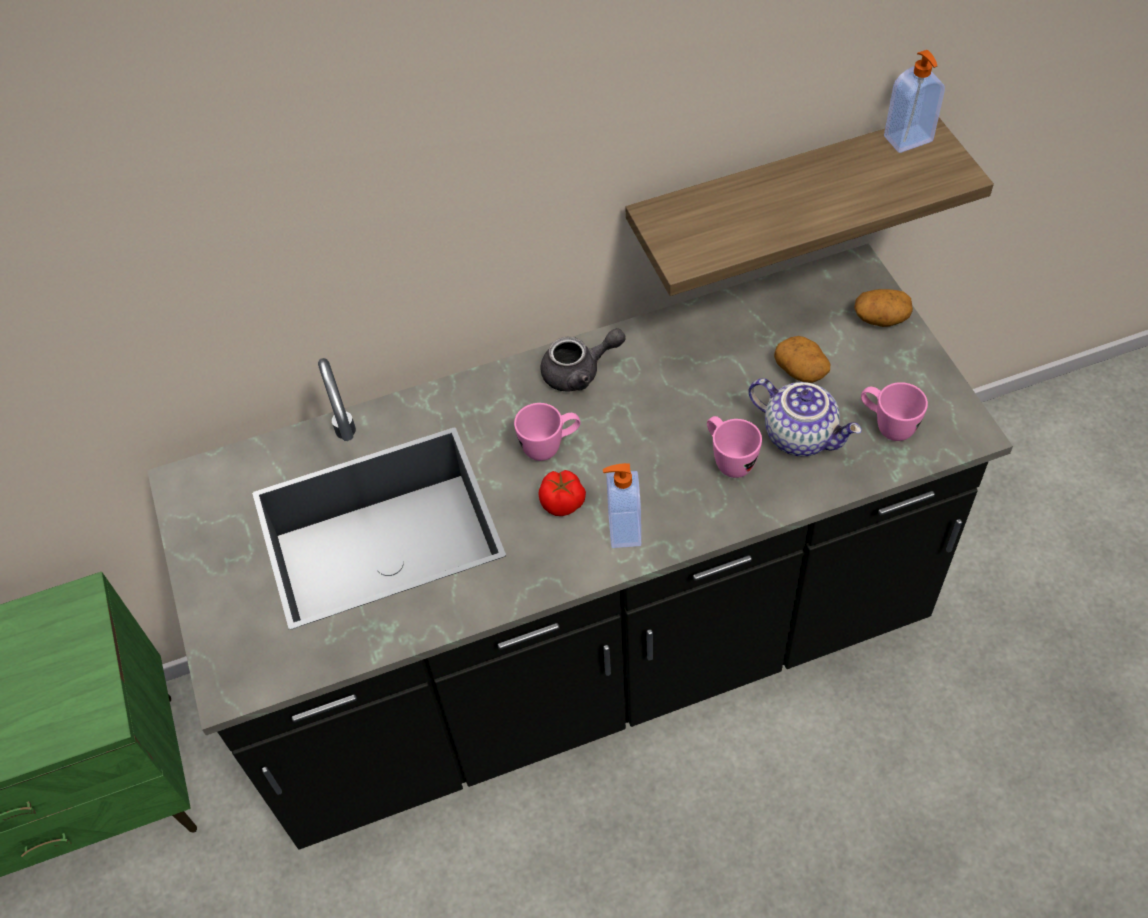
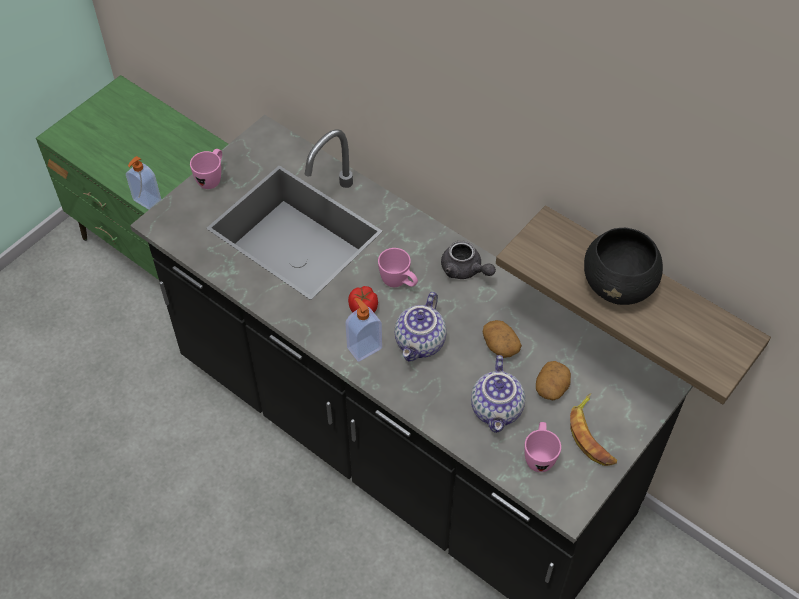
camera: 55 degrees right, 0 degrees up
pink mug [707,416,762,478] -> pink mug moved to [190,149,222,189]
potato [854,289,913,327] -> potato moved to [483,320,522,358]
soap dispenser [884,50,945,153] -> soap dispenser moved to [126,156,161,210]
none -> teapot [395,292,446,361]
none -> banana [570,393,617,466]
none -> black bowl [584,228,663,305]

